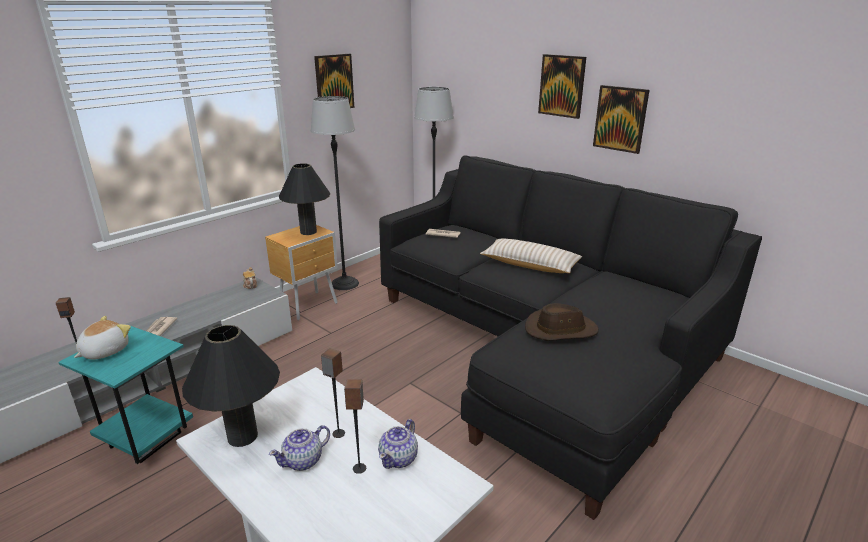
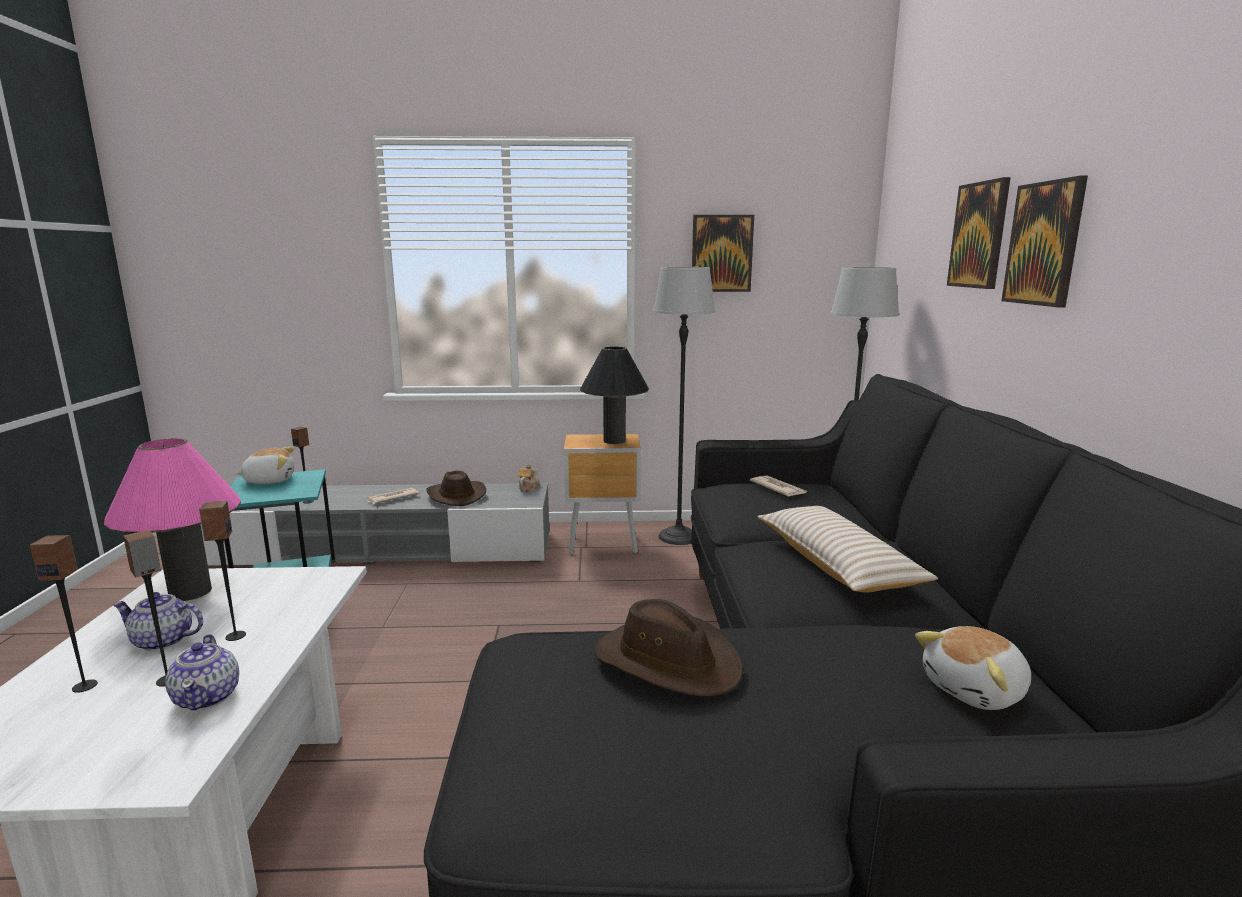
camera: 45 degrees right, 10 degrees down
black table lamp [182,325,280,447] -> pink table lamp [104,438,241,601]
teapot [378,419,418,469] -> teapot turned 90 degrees counterclockwise [165,634,239,710]
picture [593,85,649,154] -> picture moved to [947,177,1011,289]
none -> speaker [30,535,98,693]
none -> brown hat [426,471,486,506]
none -> plush toy [915,626,1031,710]

